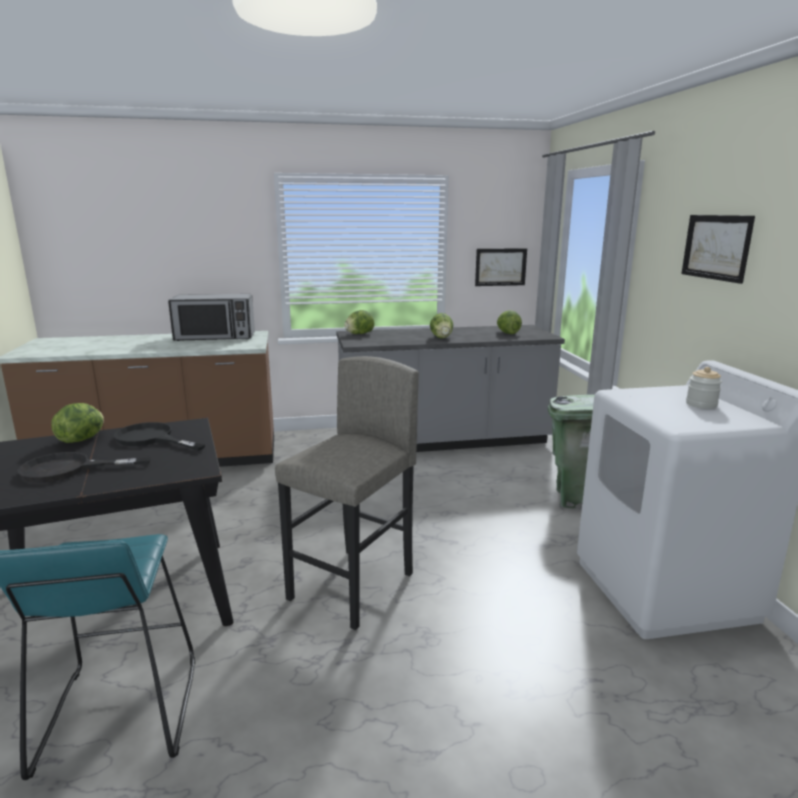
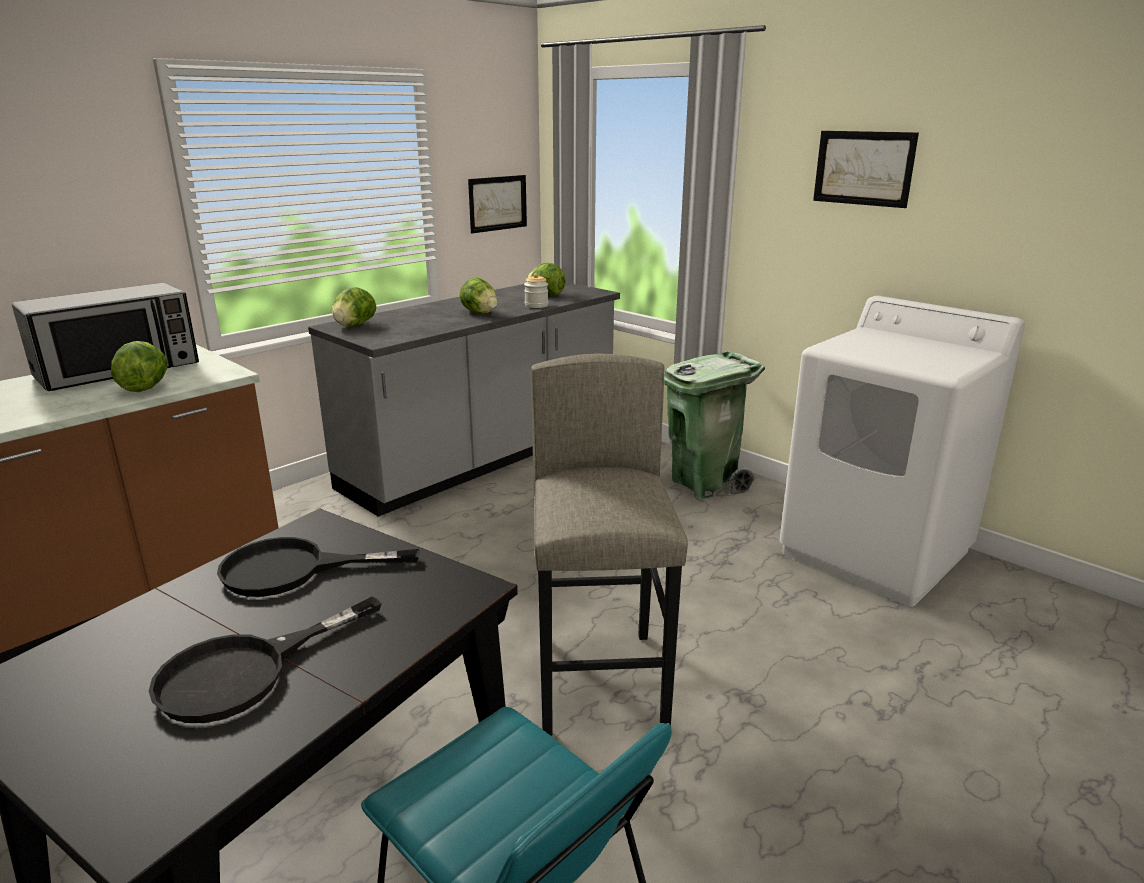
camera: 35 degrees left, 5 degrees up
lettuce [51,403,104,443] -> lettuce moved to [111,341,168,392]
jar [686,367,722,409] -> jar moved to [524,273,548,308]

